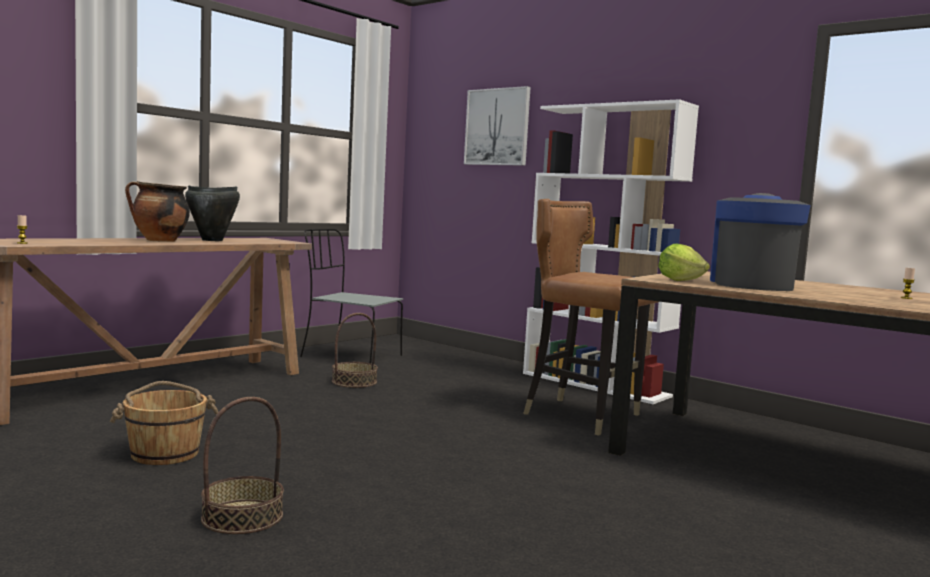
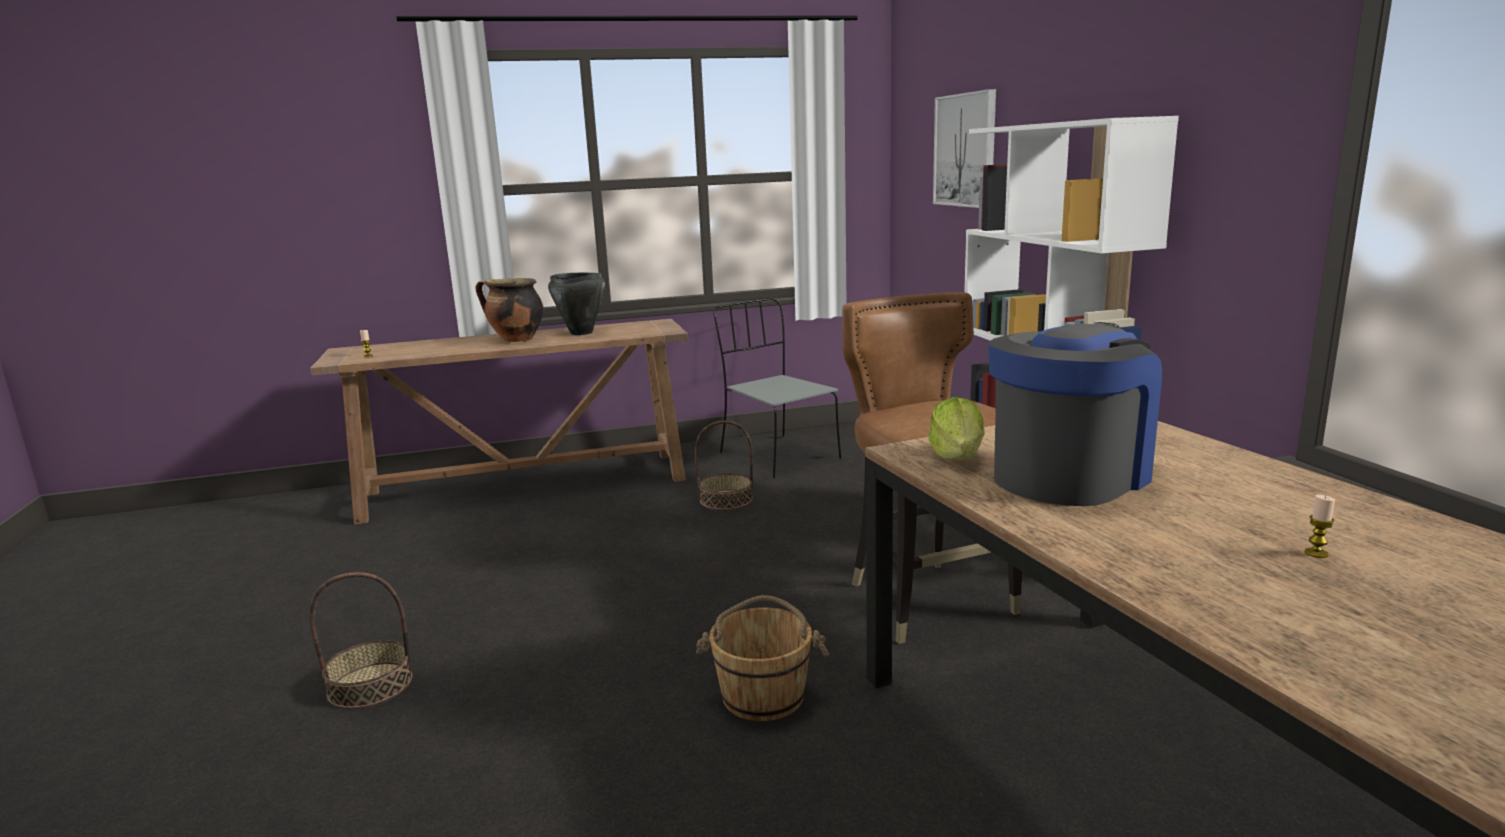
camera: 35 degrees right, 10 degrees up
brown bucket [110,381,218,465] -> brown bucket moved to [696,595,829,721]

